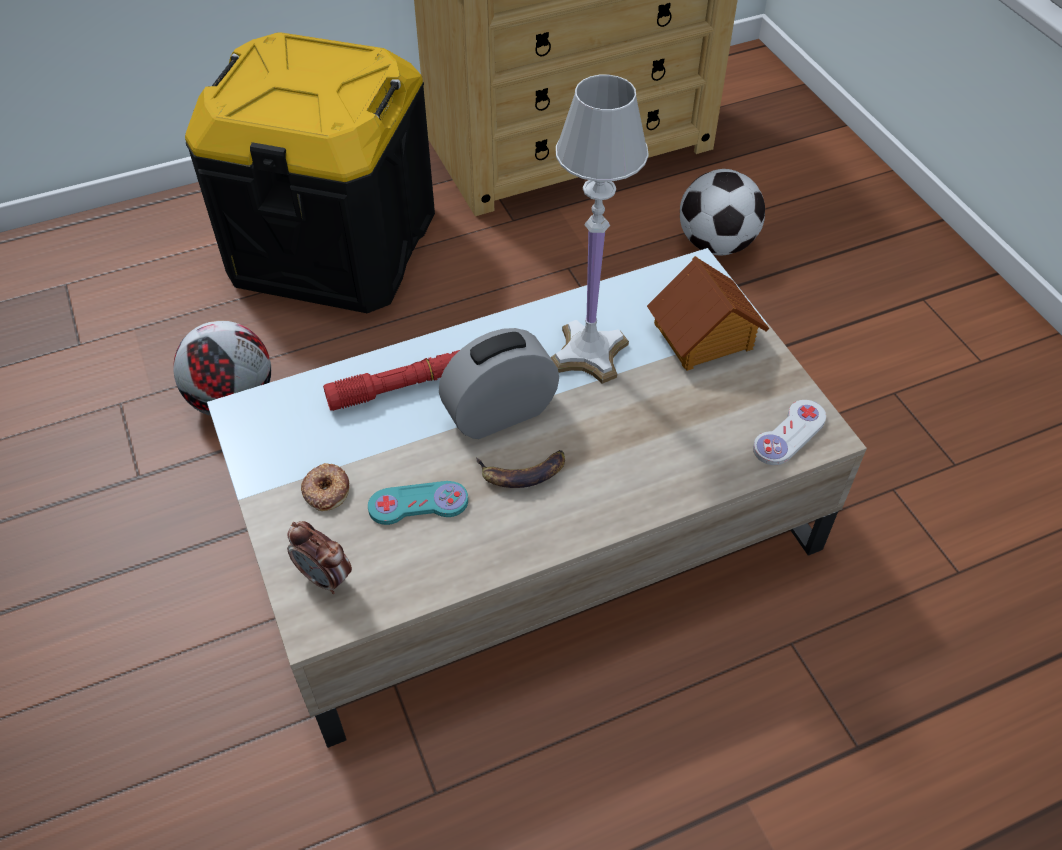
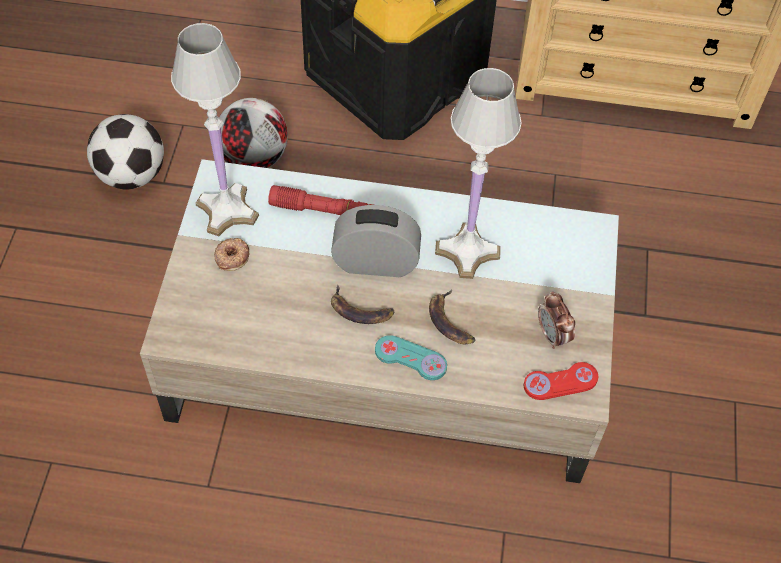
camera: 30 degrees right, 5 degrees up
alarm clock [287,521,352,594] -> alarm clock moved to [538,291,575,349]
turquoise game controller [368,481,468,525] -> turquoise game controller moved to [375,335,447,380]
toy house [647,256,770,371] -> none
football [680,169,765,256] -> football moved to [87,114,164,190]
white game controller [753,400,826,465] -> red game controller [524,362,598,400]
none -> white table lamp [171,23,259,236]
none -> banana [429,289,476,344]

